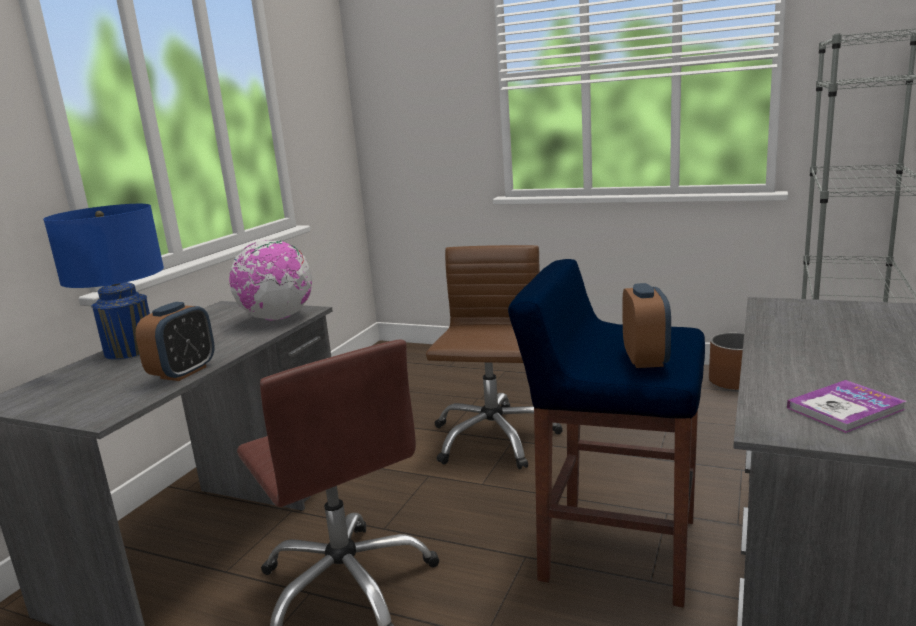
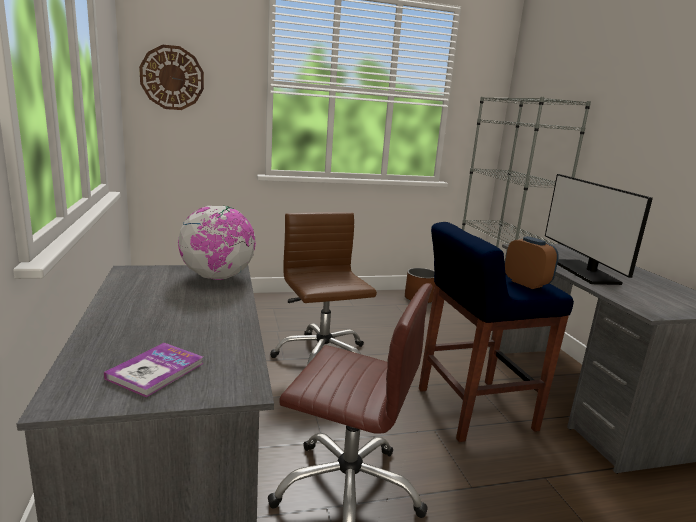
camera: 40 degrees left, 0 degrees up
blue table lamp [43,204,164,359] -> none
alarm clock [136,302,215,381] -> none
book [787,380,906,433] -> book moved to [104,343,204,397]
none -> wall clock [139,45,204,110]
none -> monitor [545,174,653,285]

